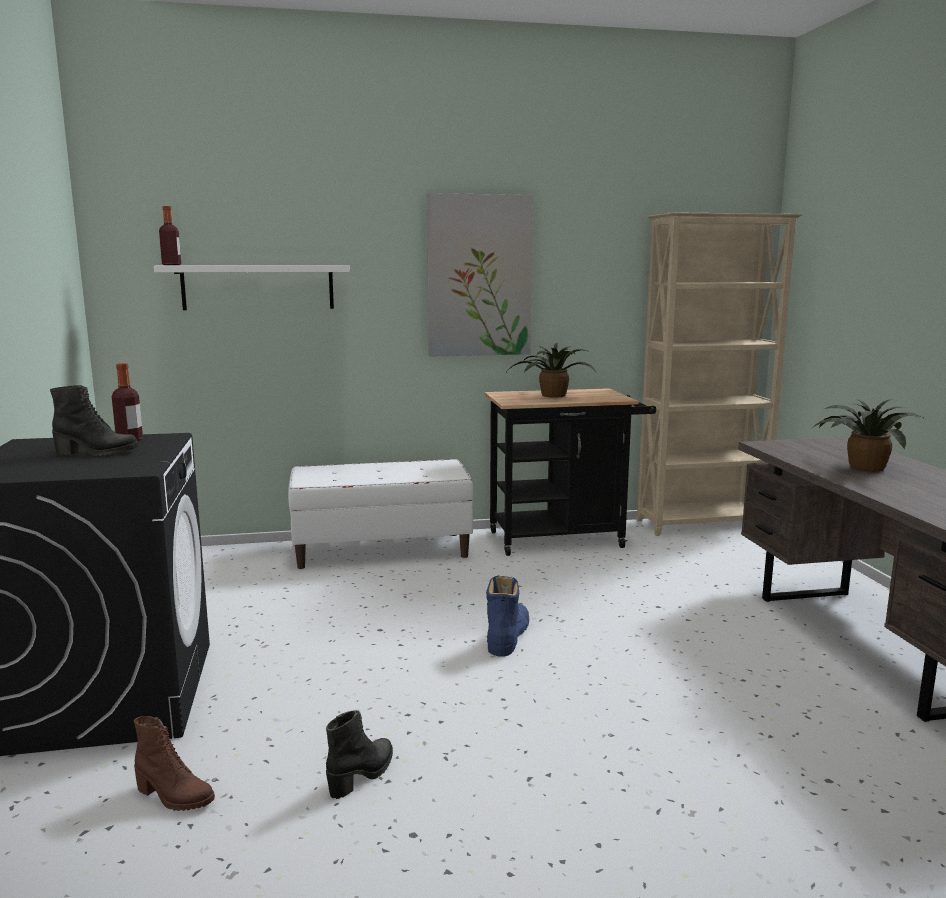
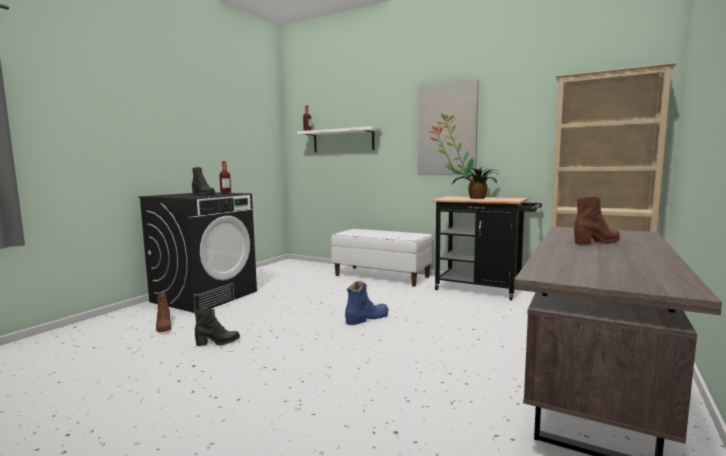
camera: 40 degrees right, 5 degrees down
potted plant [811,399,925,472] -> brown boot [574,197,620,245]

